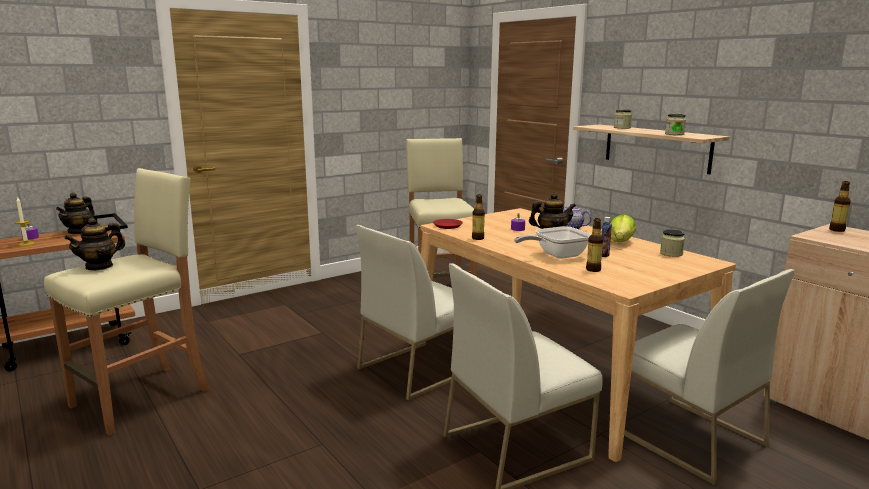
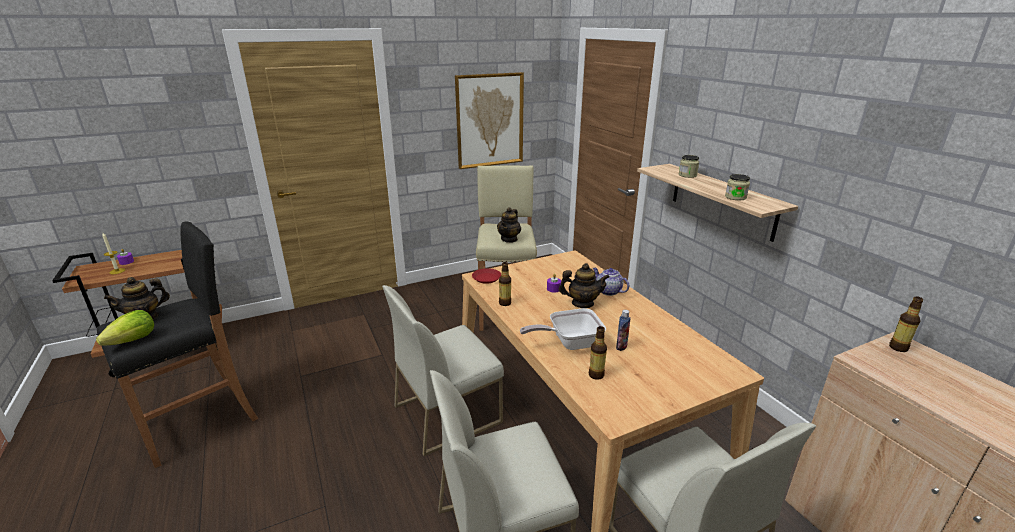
camera: 10 degrees right, 10 degrees up
beige stool [44,168,209,435] -> black stool [97,222,258,468]
teapot [56,192,95,234] -> teapot moved to [497,207,521,243]
lettuce [611,214,636,242] -> lettuce moved to [96,310,154,346]
jar [660,229,685,257] -> none
none -> picture [455,72,524,169]

